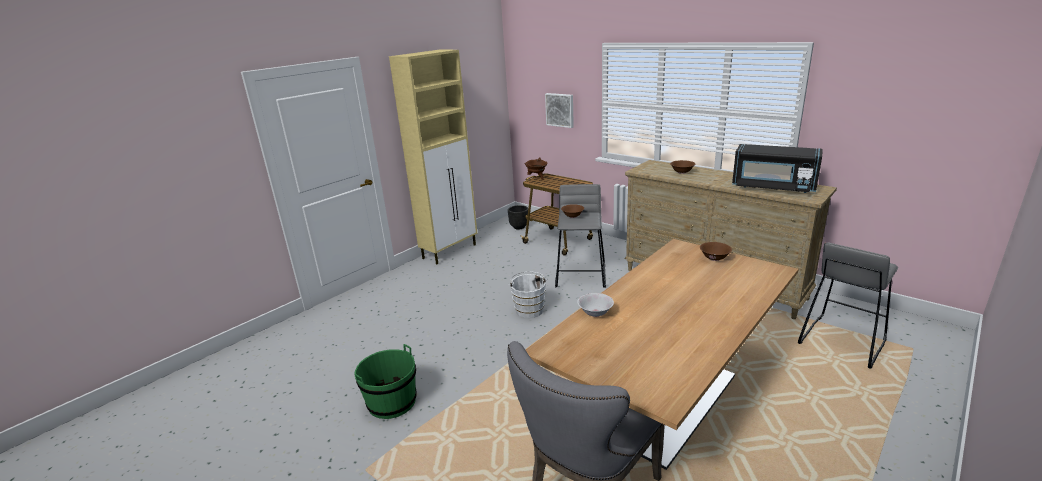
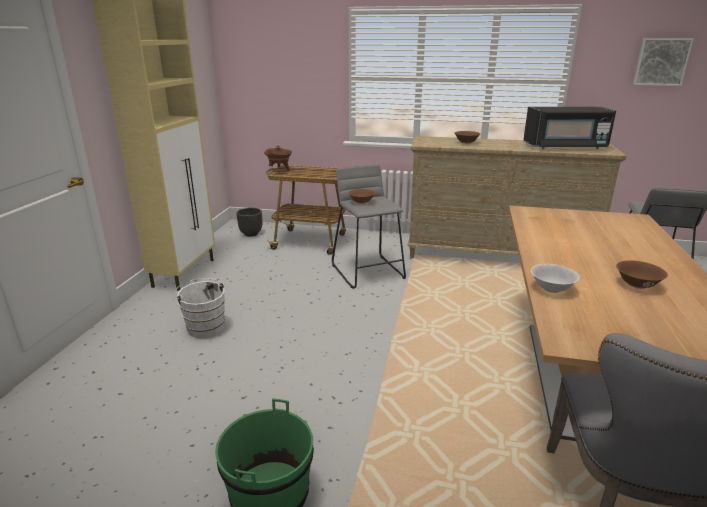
camera: 30 degrees left, 0 degrees up
white bucket [509,271,546,318] -> white bucket moved to [175,278,225,338]
picture [545,93,574,128] -> picture moved to [633,38,694,86]
brown bowl [700,242,732,261] -> brown bowl moved to [616,260,668,289]

